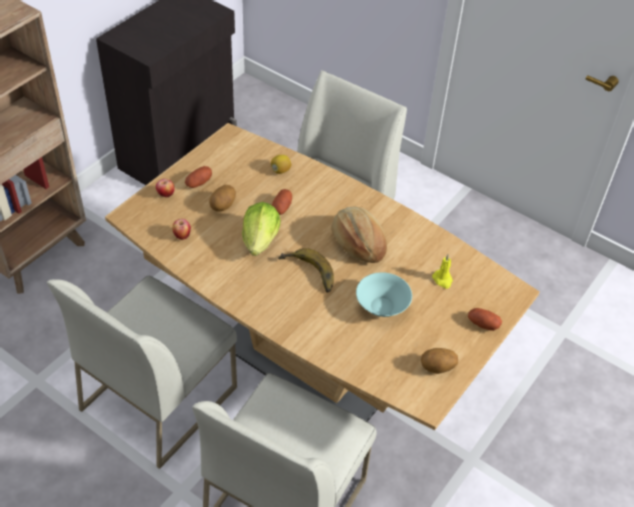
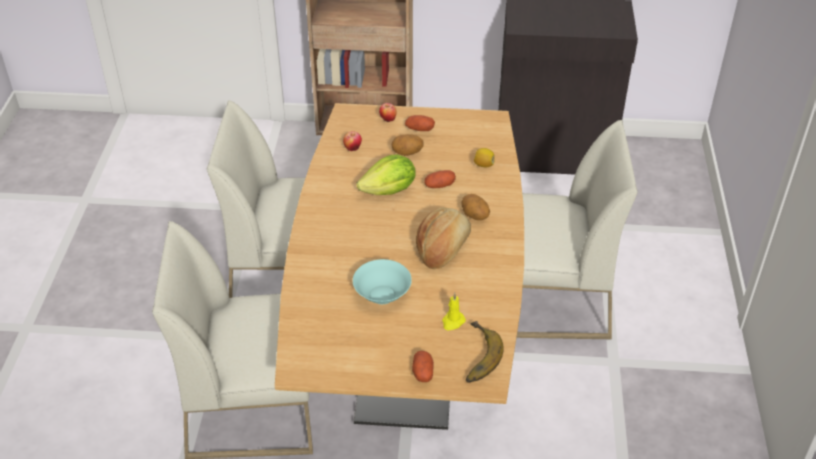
camera: 60 degrees right, 5 degrees down
banana [278,248,334,293] -> banana moved to [466,321,504,383]
potato [421,348,458,374] -> potato moved to [461,194,490,220]

